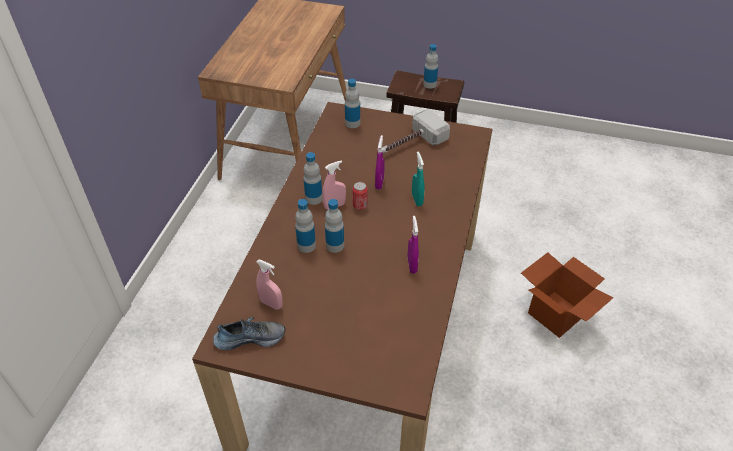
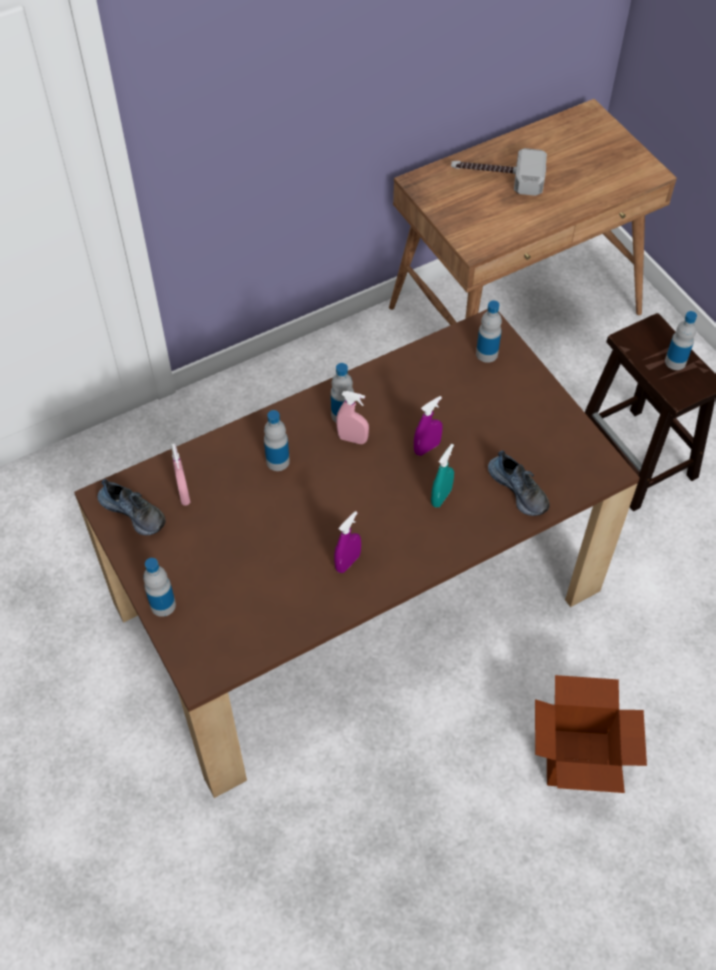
camera: 45 degrees right, 10 degrees up
bottle [325,199,344,253] -> bottle moved to [143,558,176,617]
can [352,182,368,210] -> none
hammer [382,109,450,153] -> hammer moved to [451,148,547,196]
none -> shoe [488,450,550,516]

